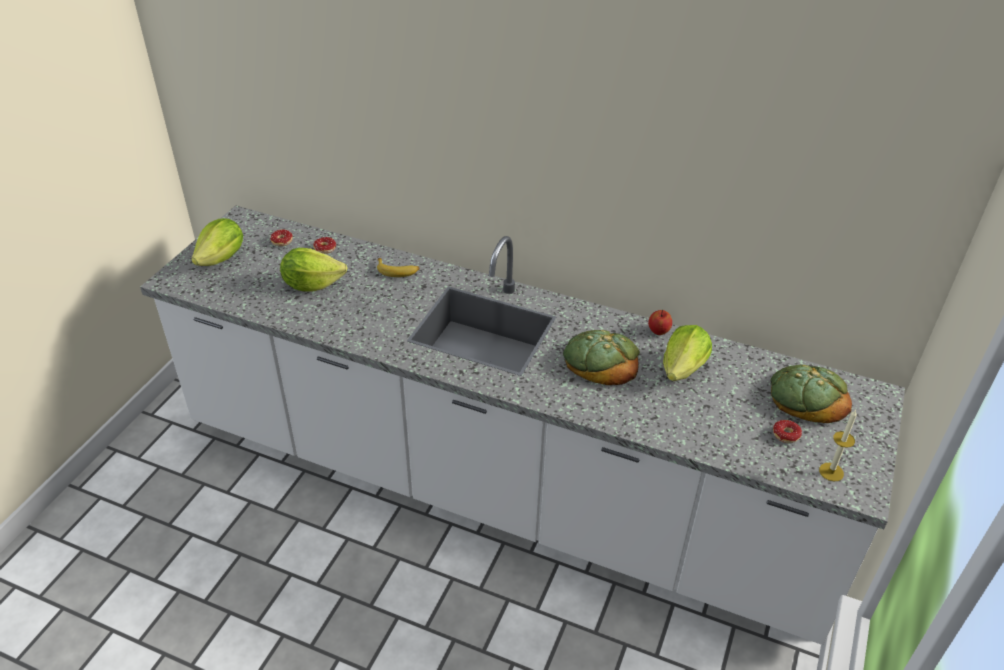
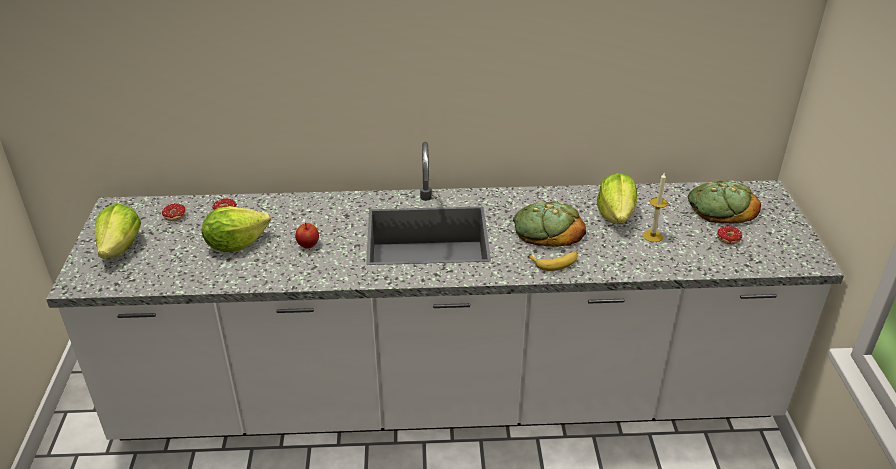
camera: 25 degrees left, 5 degrees down
banana [377,258,420,277] -> banana moved to [528,251,578,271]
apple [648,310,672,335] -> apple moved to [295,222,319,249]
candle [819,410,857,481] -> candle moved to [643,173,668,242]

